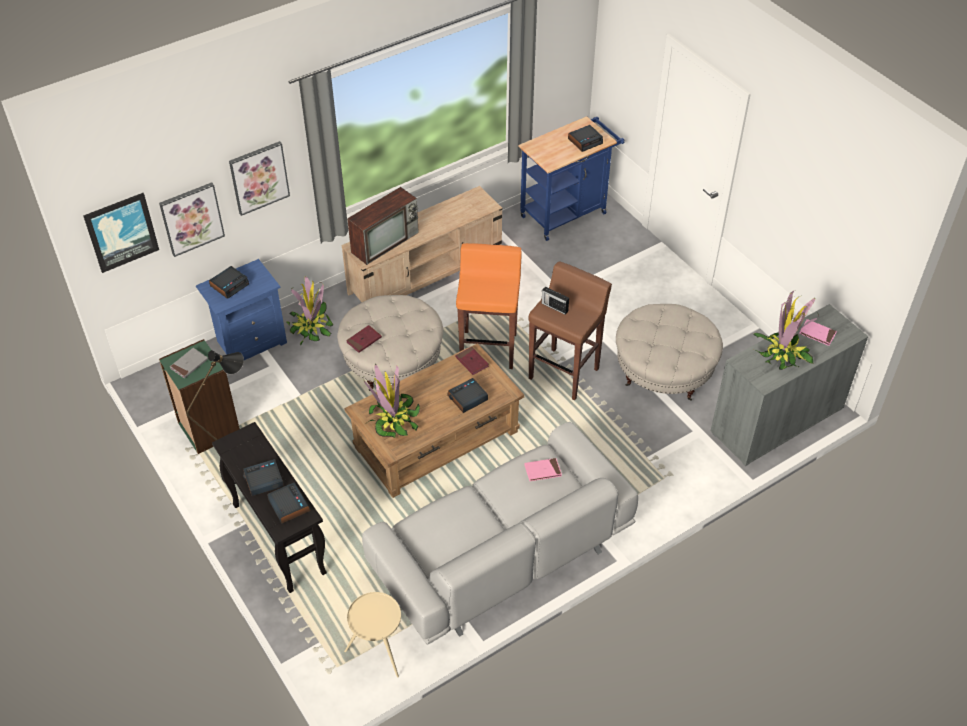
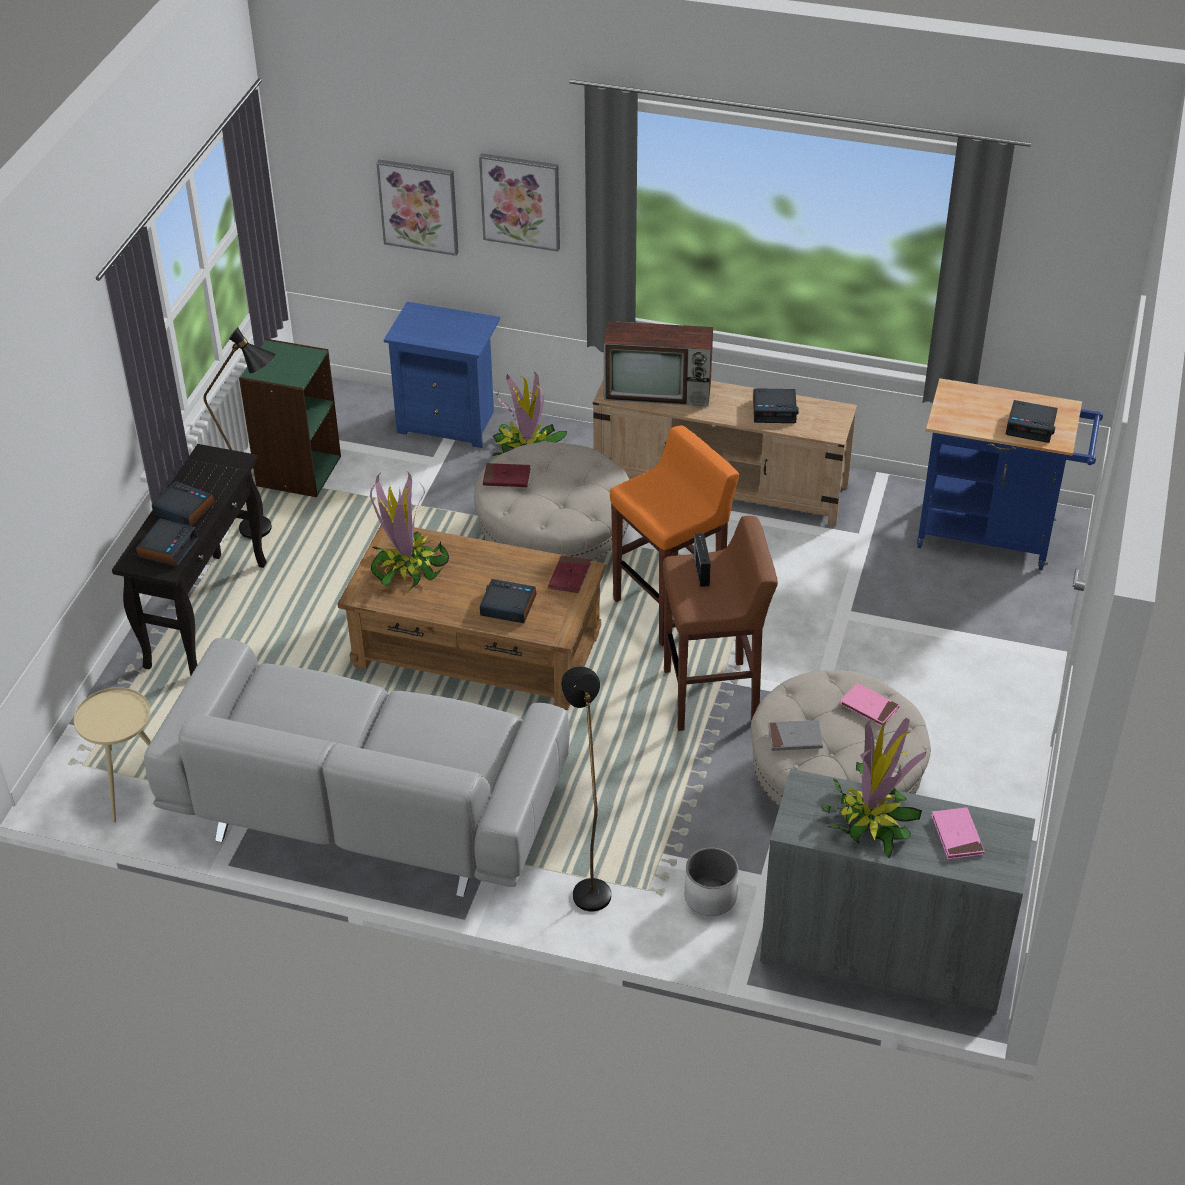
camera: 50 degrees right, 5 degrees down
picture [84,193,159,273] -> none
grey book [170,348,208,379] -> grey book moved to [768,720,823,751]
alarm clock [209,266,249,299] -> alarm clock moved to [753,388,799,423]
pink book [524,458,562,481] -> pink book moved to [839,683,900,727]
none -> black floor lamp [561,666,611,911]
none -> white planter [684,848,738,916]

